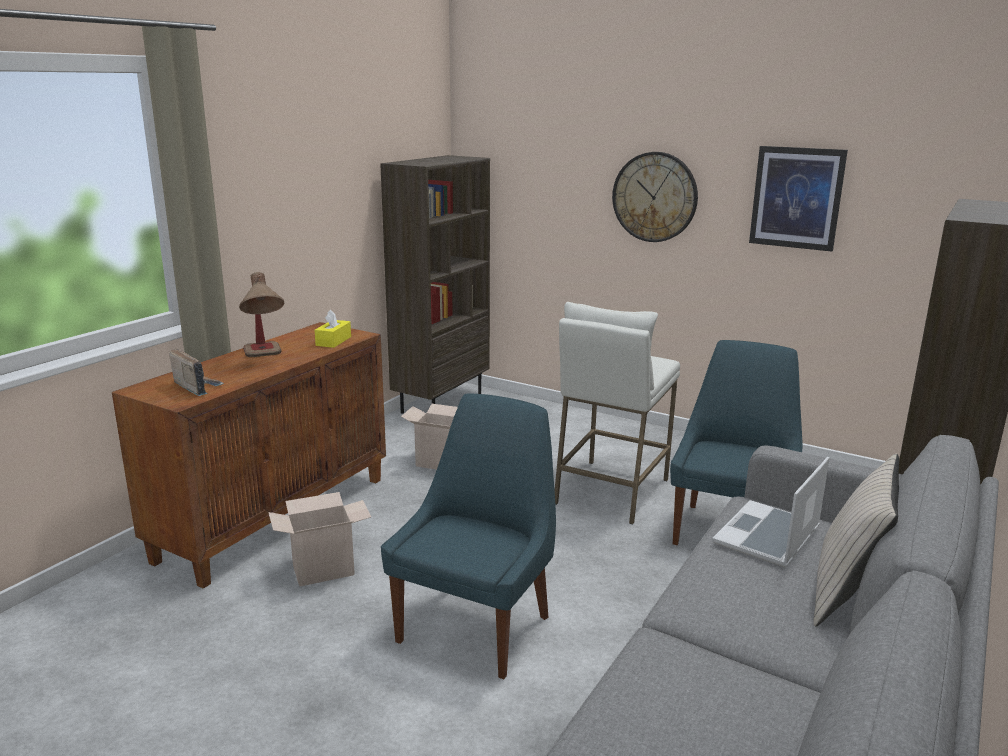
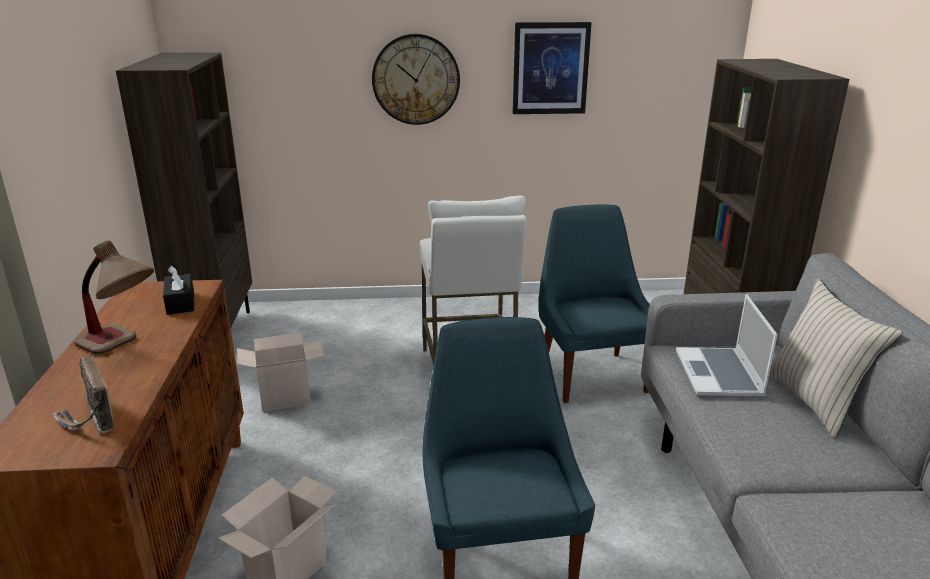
camera: 35 degrees left, 5 degrees up
radio [169,348,224,396] -> radio turned 135 degrees counterclockwise [52,356,115,433]
yellow tissue box [315,309,351,348] -> black tissue box [163,265,194,315]

